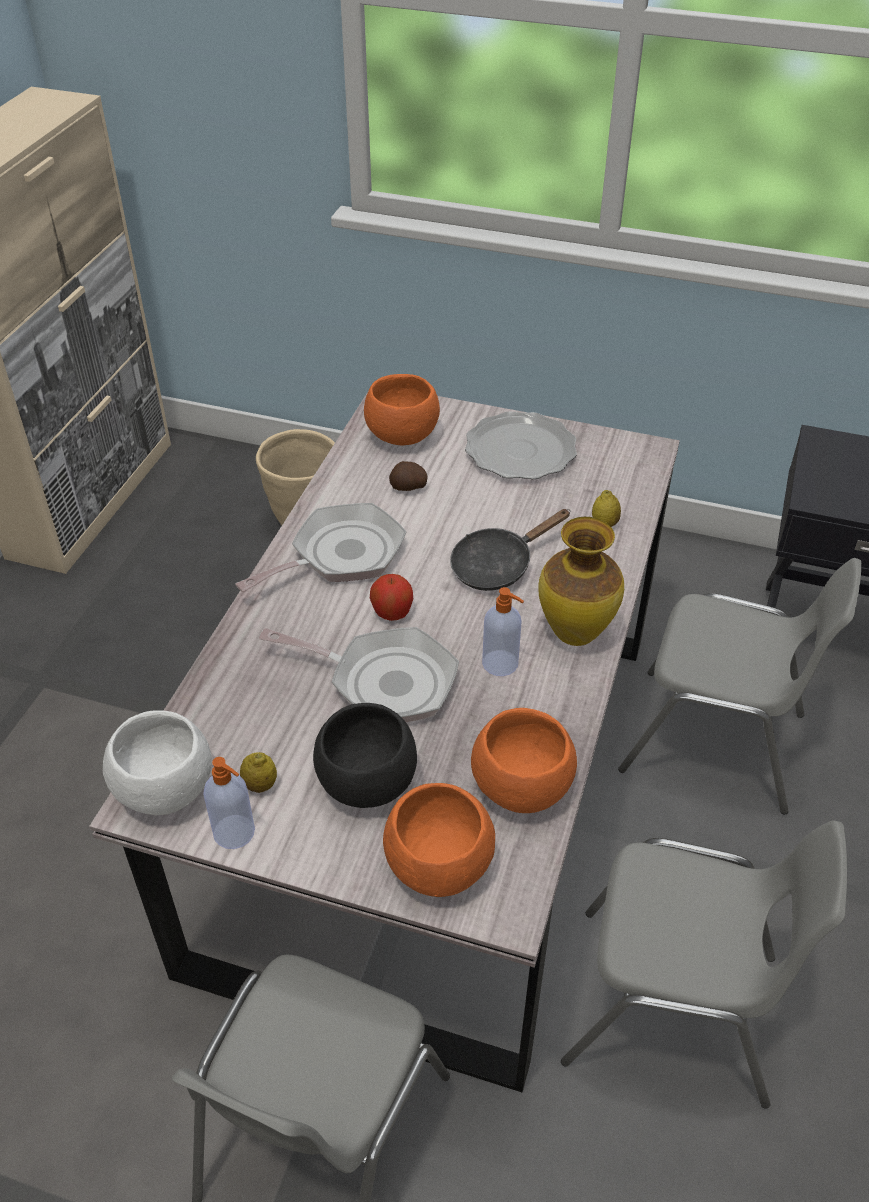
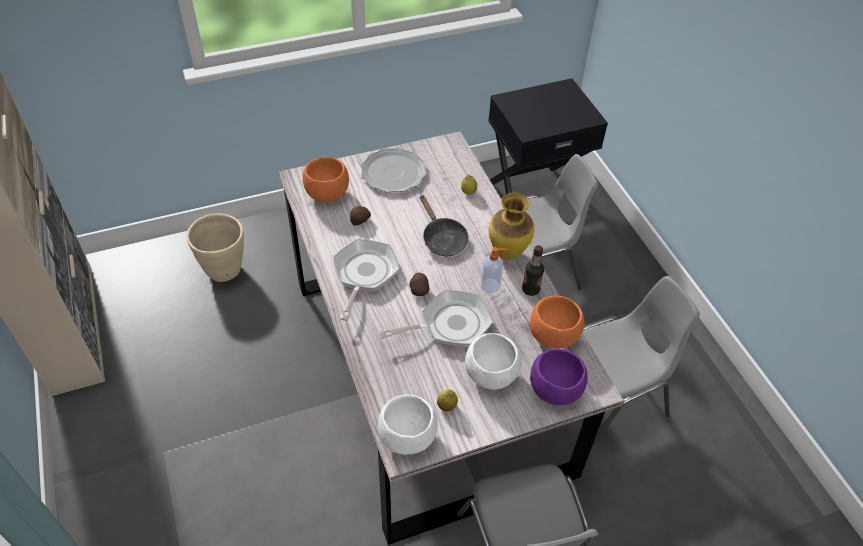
camera: 40 degrees left, 5 degrees up
soap dispenser [203,757,255,849] -> none
black bowl [313,703,417,808] -> white bowl [465,333,522,390]
apple [370,574,413,621] -> potato [409,273,430,296]
orange bowl [383,783,495,897] -> purple bowl [530,348,588,405]
black frying pan [450,509,571,591] -> black frying pan turned 45 degrees counterclockwise [420,195,468,256]
none -> bottle [522,245,544,296]

